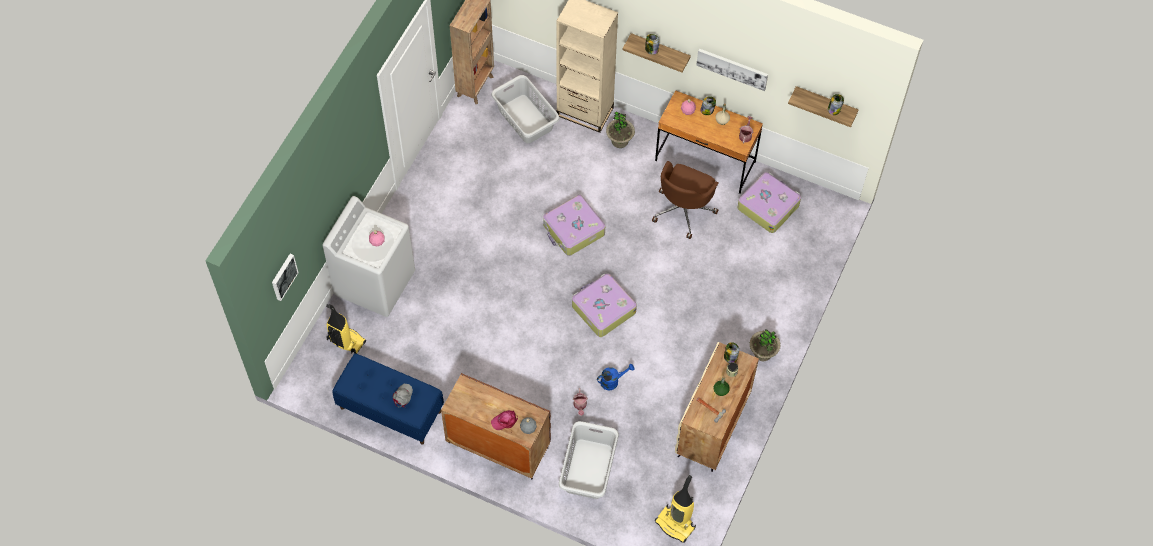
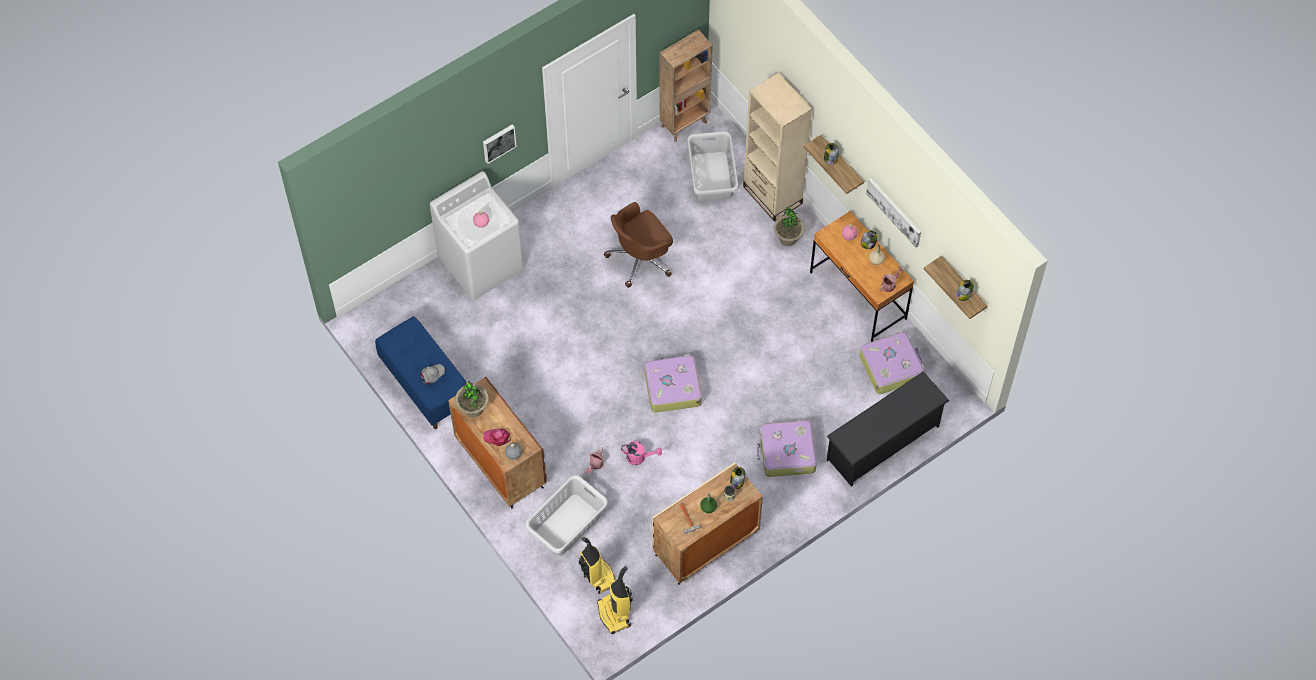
camera: 30 degrees right, 0 degrees up
picture [272,254,299,301] -> picture moved to [483,124,517,164]
vacuum cleaner [326,304,366,354] -> vacuum cleaner moved to [579,537,616,594]
suitcase [543,195,605,256] -> suitcase moved to [757,420,817,477]
blue watering can [597,364,634,390] -> pink watering can [621,441,662,465]
brown office chair [652,161,719,239] -> brown office chair moved to [604,202,673,288]
potted plant [750,329,781,361] -> potted plant moved to [455,381,489,418]
none -> black shoe rack [827,371,949,487]

